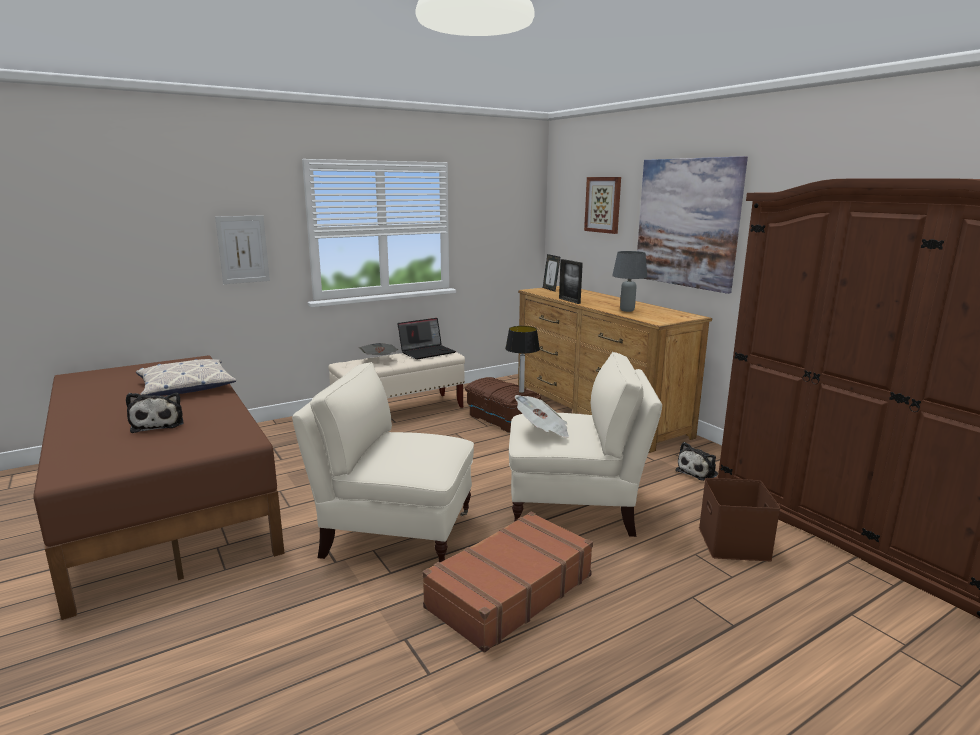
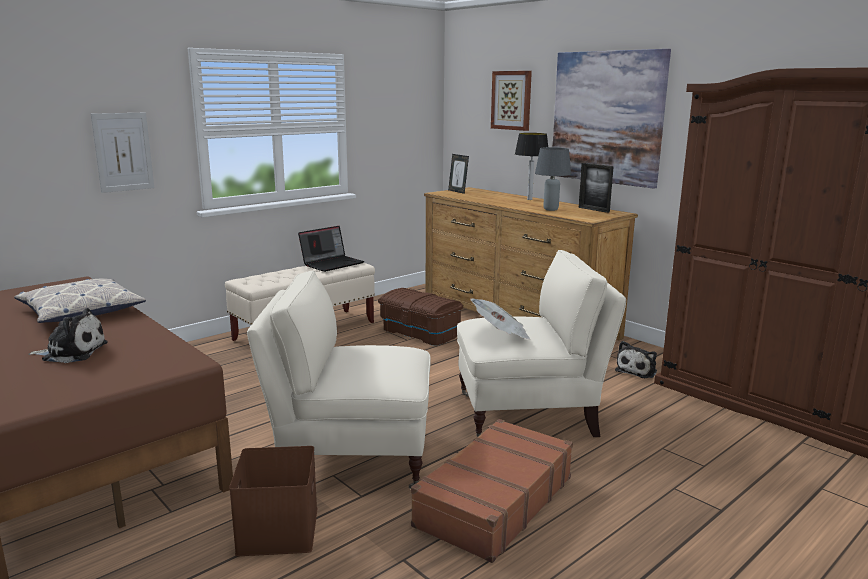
camera: 10 degrees left, 0 degrees up
plush toy [126,393,184,433] -> plush toy turned 60 degrees counterclockwise [28,308,108,363]
newspaper [359,343,398,355] -> none
table lamp [505,326,540,393] -> table lamp moved to [515,133,548,200]
picture frame [559,259,583,304] -> picture frame moved to [579,163,614,213]
brown storage box [699,478,780,561] -> brown storage box moved to [229,446,317,556]

